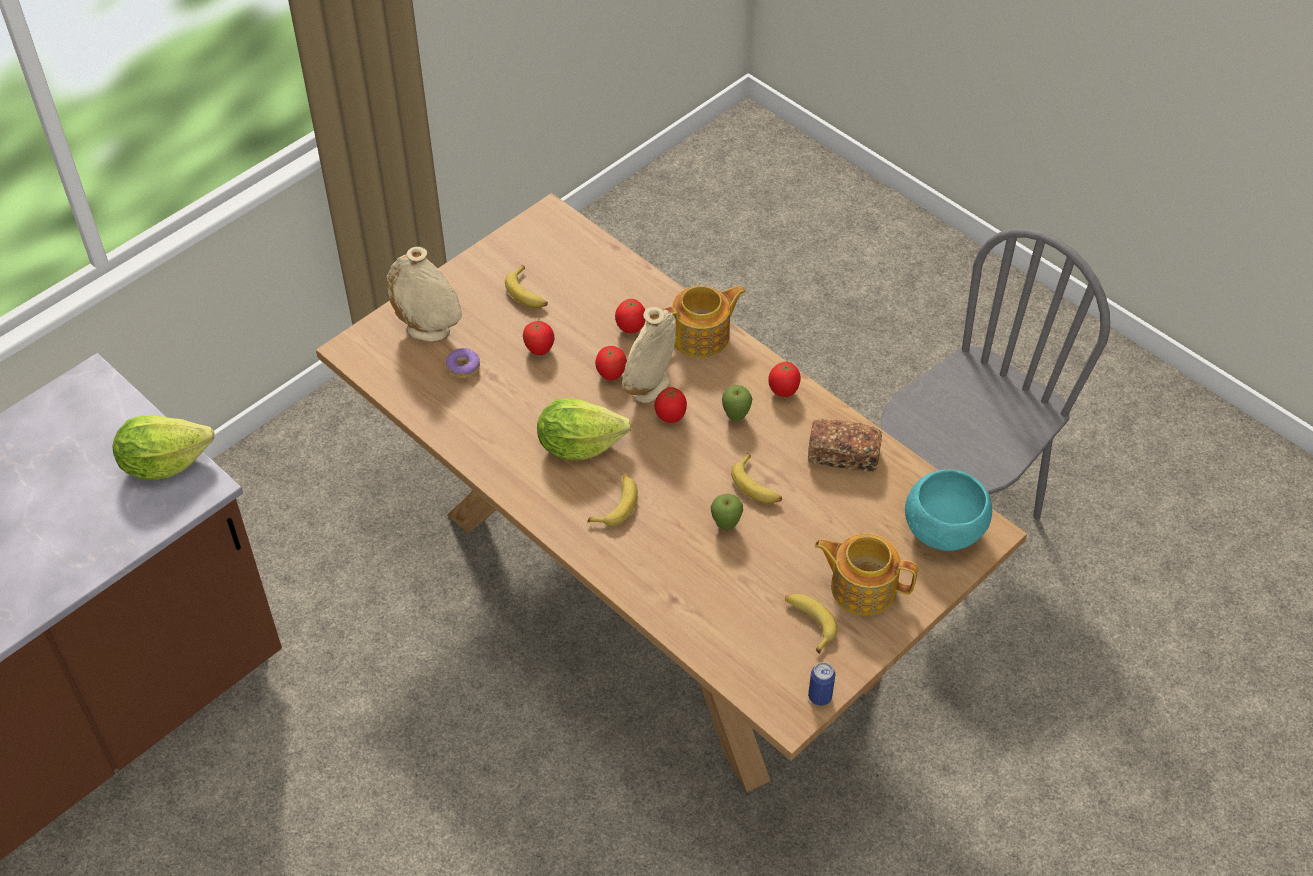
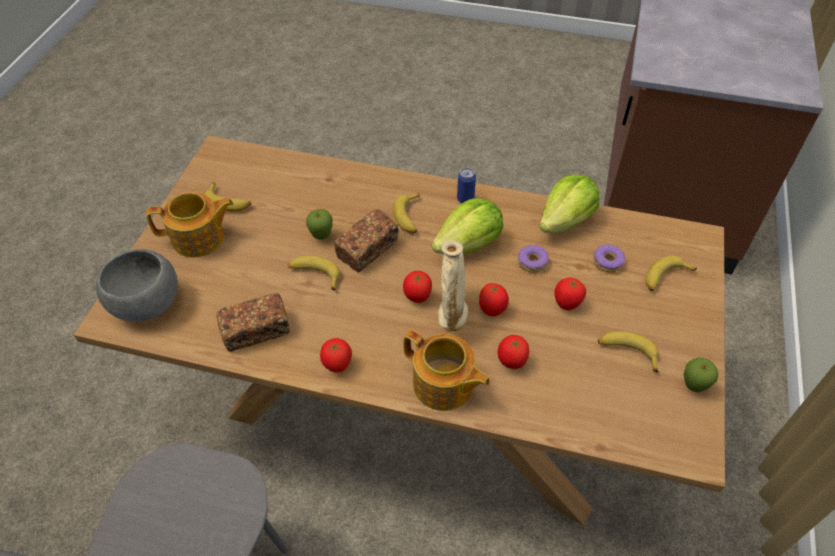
camera: 150 degrees right, 0 degrees up
lettuce [113,415,214,480] -> lettuce moved to [539,174,599,233]
beige vase [387,247,462,342] -> banana [645,256,697,291]
teapot [662,285,746,358] -> teapot turned 90 degrees counterclockwise [403,330,491,411]
apple [722,385,752,421] -> apple moved to [684,358,718,393]
can [808,662,835,705] -> can moved to [457,167,476,203]
turquoise bowl [905,469,992,551] -> grey bowl [96,249,178,321]
none -> bread [334,209,399,272]
none -> donut [518,245,549,273]

